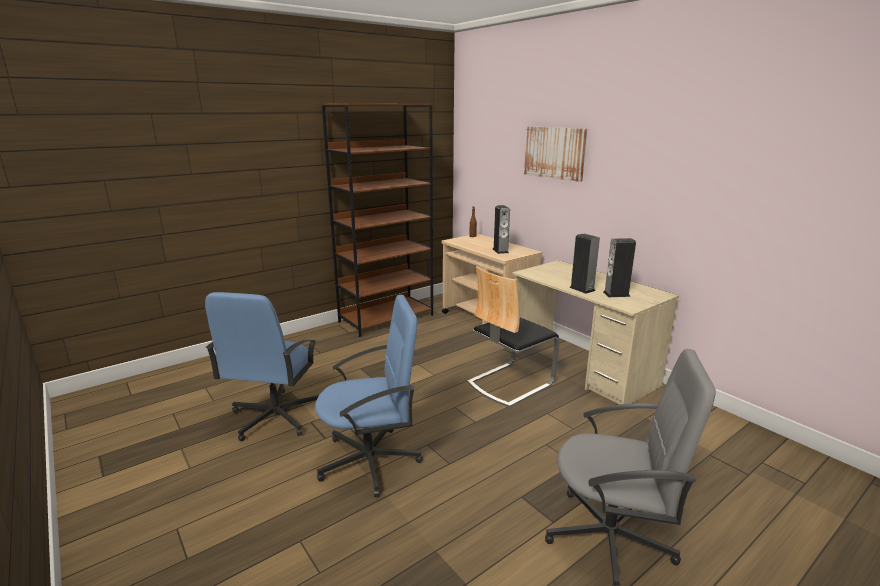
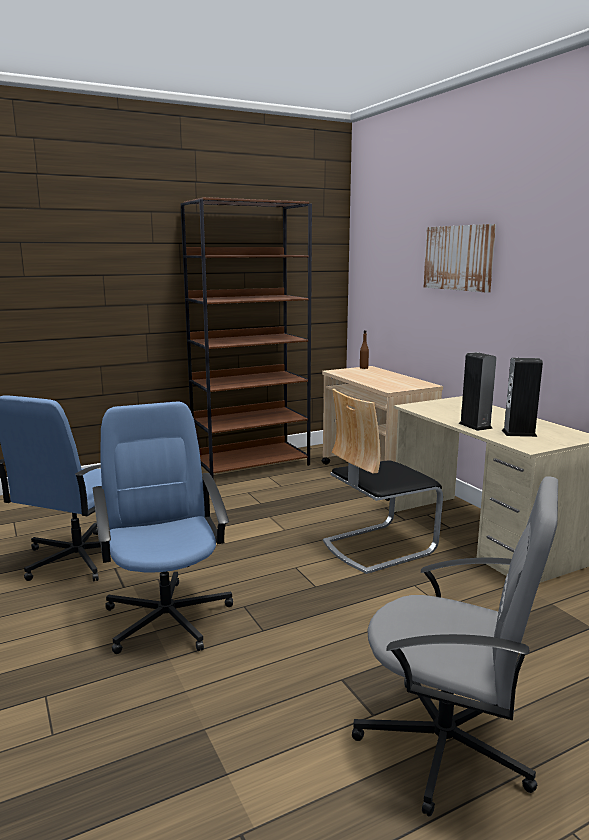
camera: 10 degrees right, 5 degrees down
blue office chair [315,295,423,497] -> blue office chair turned 105 degrees counterclockwise [92,401,233,654]
speaker [493,205,510,254] -> none

